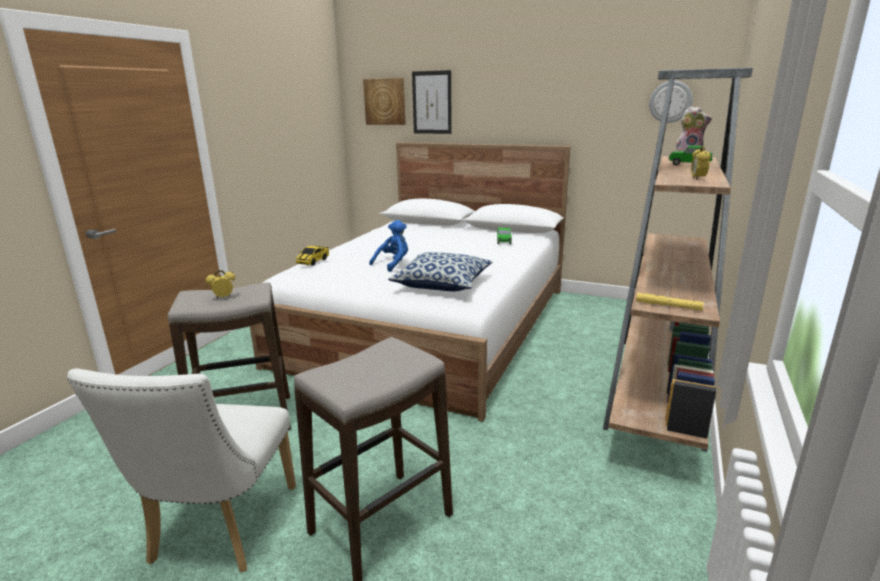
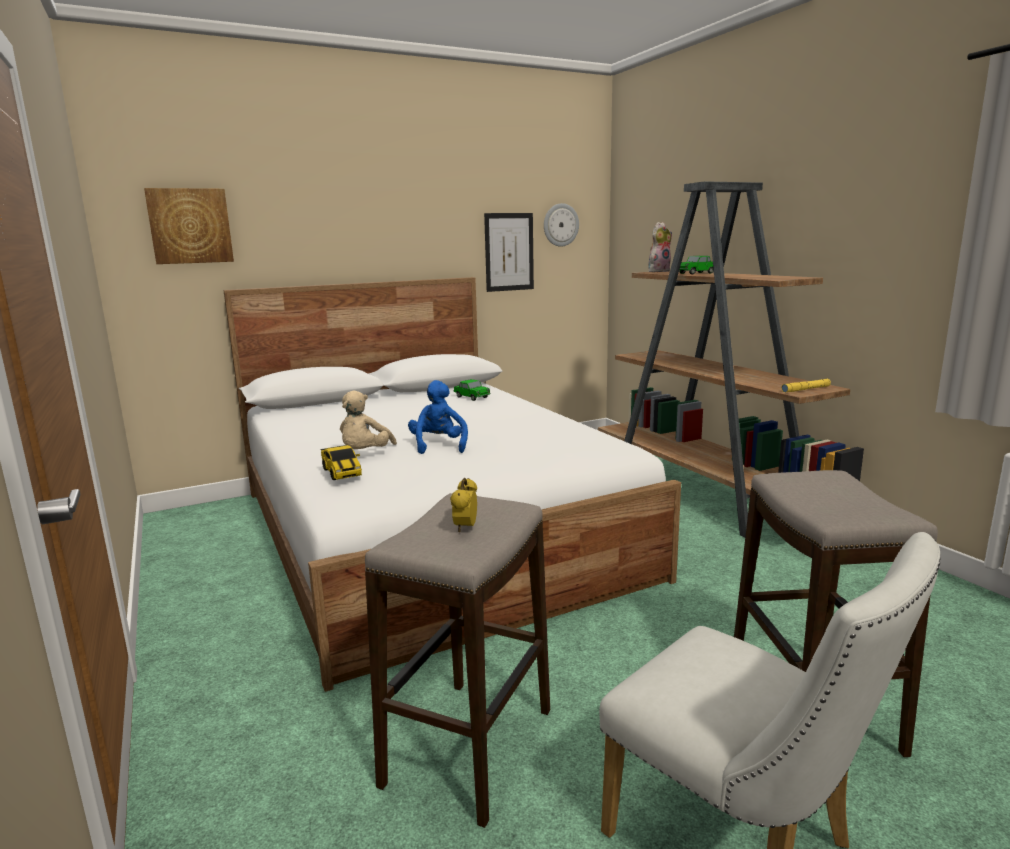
camera: 50 degrees left, 5 degrees down
pillow [388,252,492,291] -> none
picture [412,70,452,134] -> picture moved to [484,213,534,292]
alarm clock [691,146,711,180] -> none
none -> beige plush toy [340,391,397,449]

